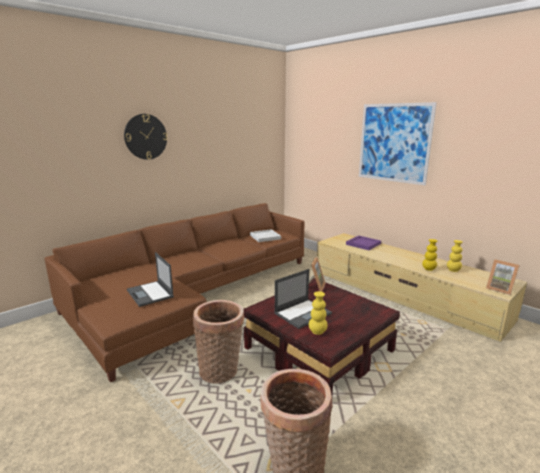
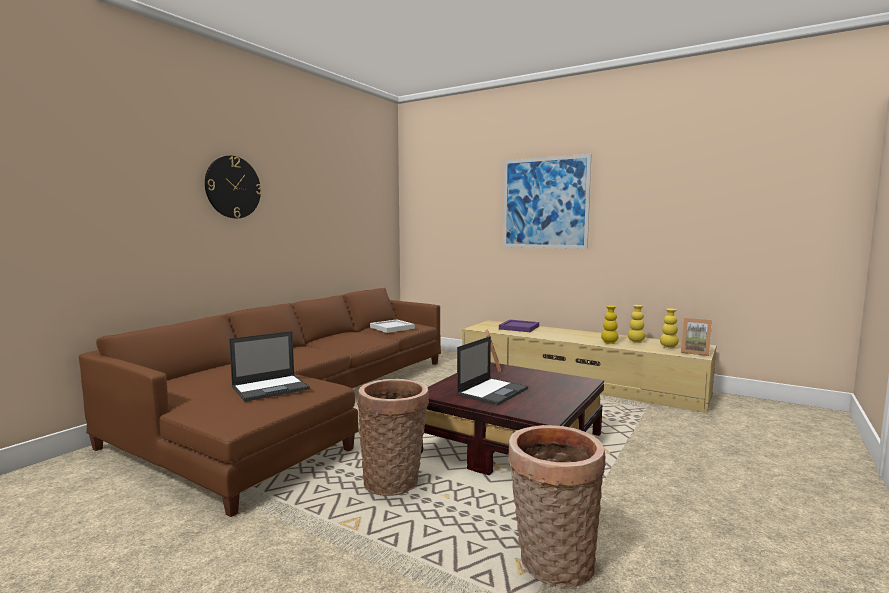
camera: 15 degrees left, 10 degrees down
laptop [127,252,174,307] -> laptop turned 75 degrees counterclockwise [229,331,310,402]
yellow vase [309,291,328,335] -> yellow vase moved to [660,308,679,348]

